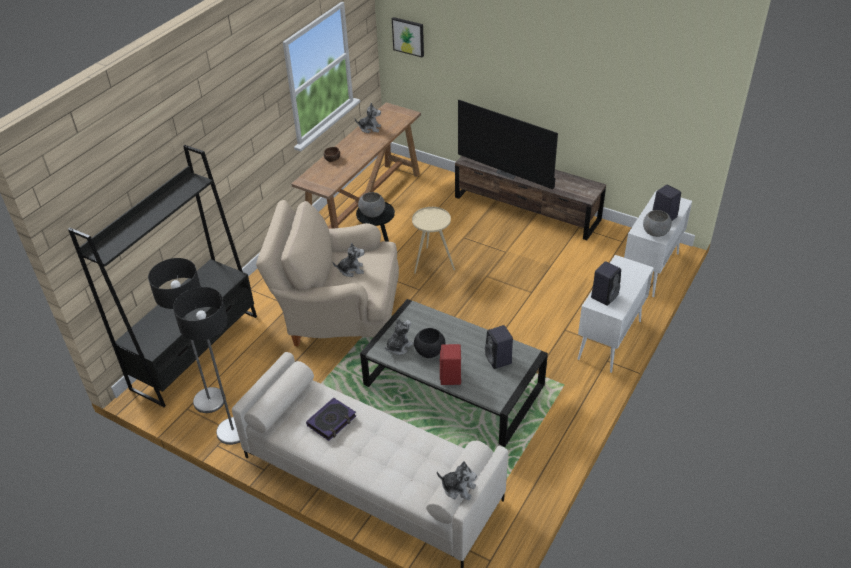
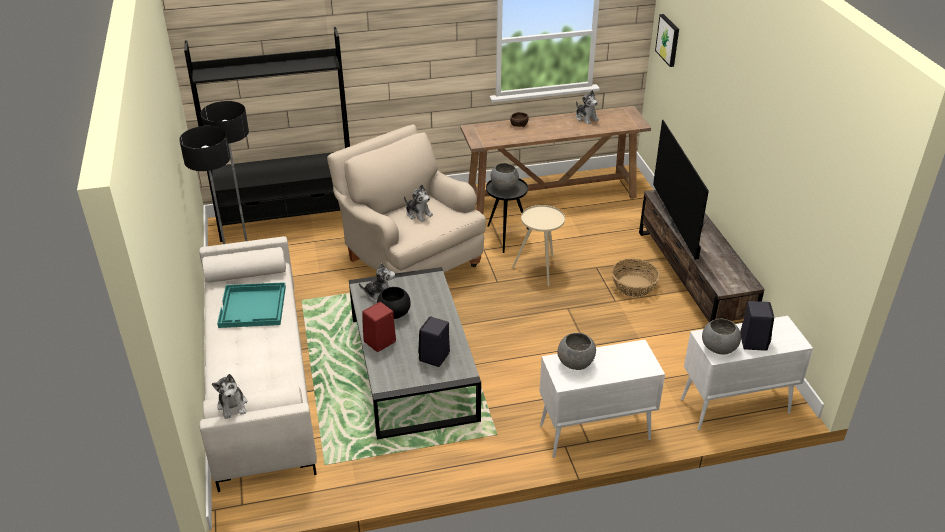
camera: 45 degrees right, 5 degrees down
book [306,398,356,441] -> turquoise tray [217,282,286,328]
black speaker [591,261,621,306] -> grey bowl [557,333,596,370]
none -> basket [612,259,660,297]

